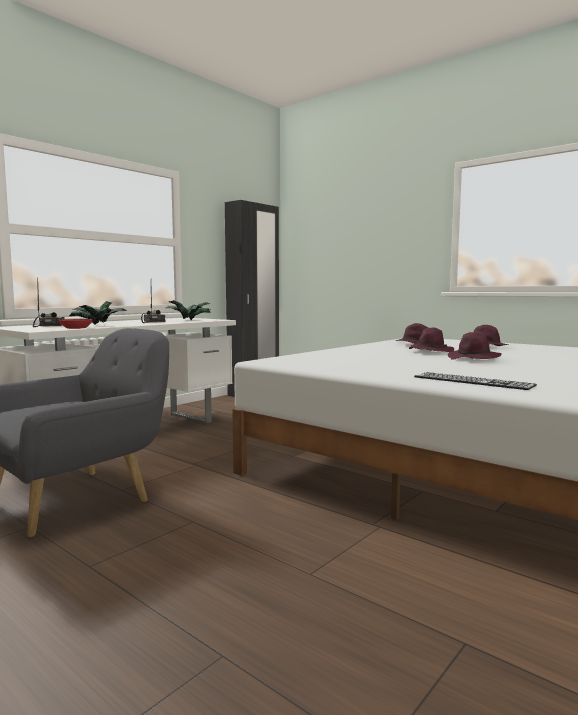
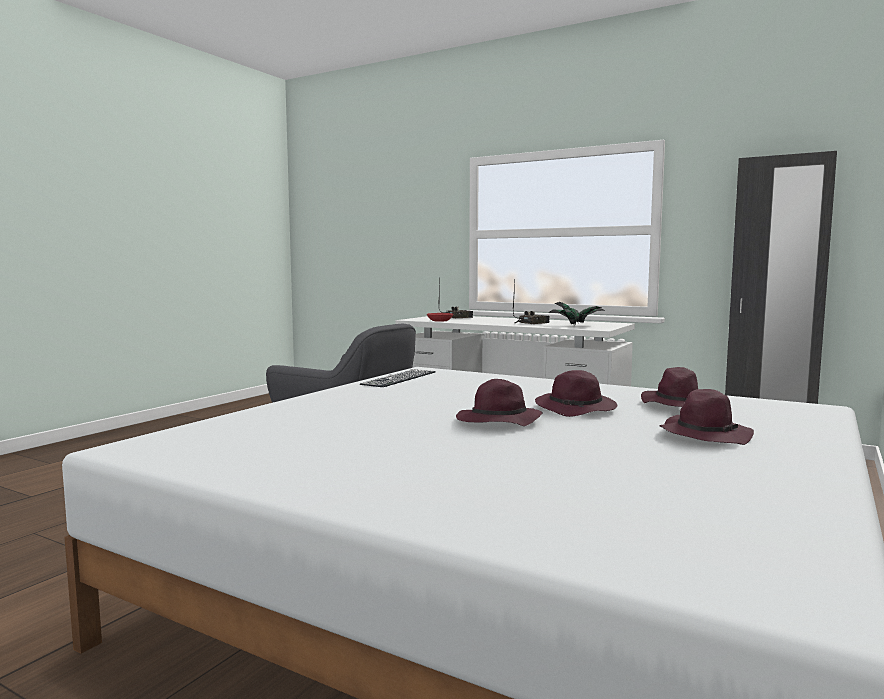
camera: 80 degrees right, 0 degrees up
potted plant [69,301,127,325] -> none
keyboard [414,372,537,390] -> keyboard moved to [360,369,436,387]

